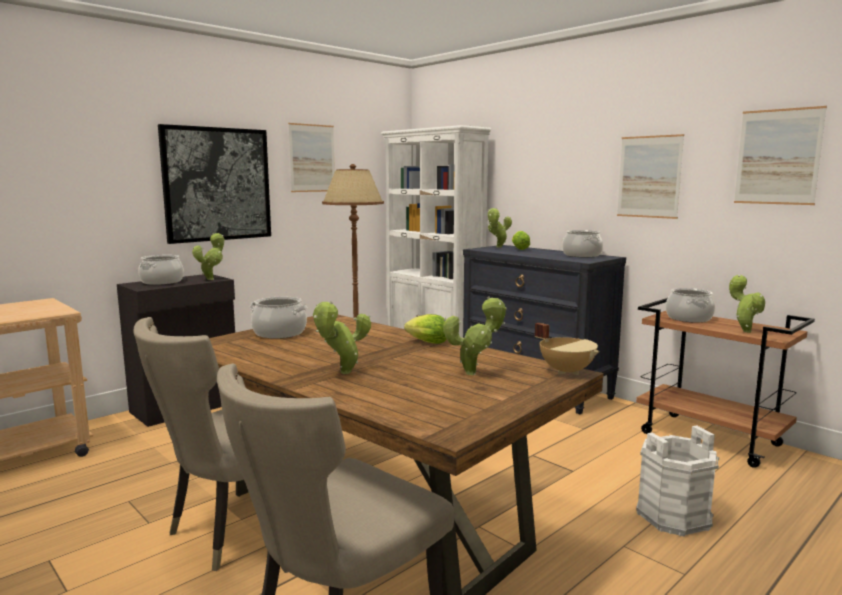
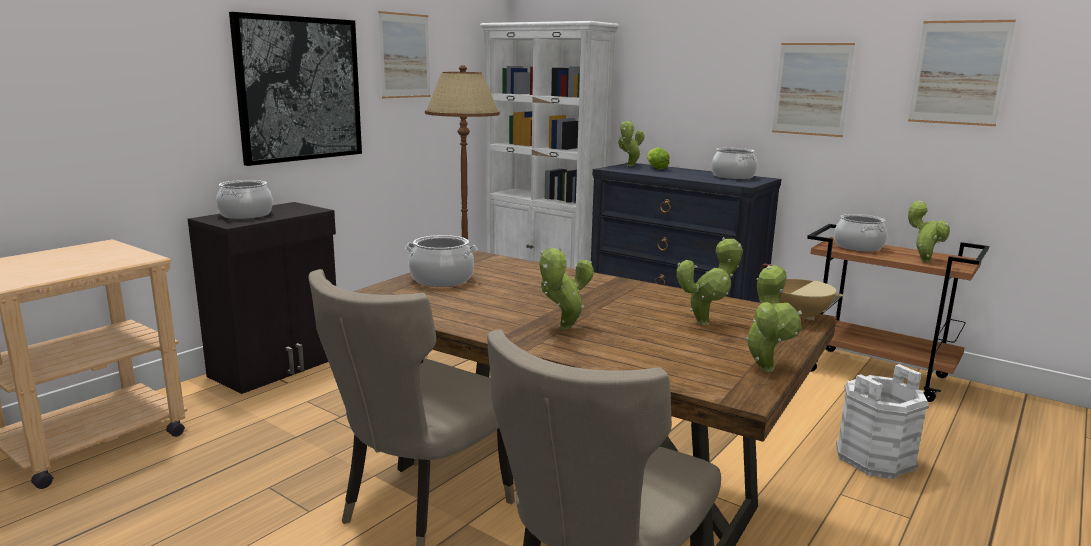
camera: 10 degrees left, 5 degrees up
potted plant [192,232,224,280] -> potted plant moved to [744,265,802,372]
lettuce [404,314,447,344] -> none

